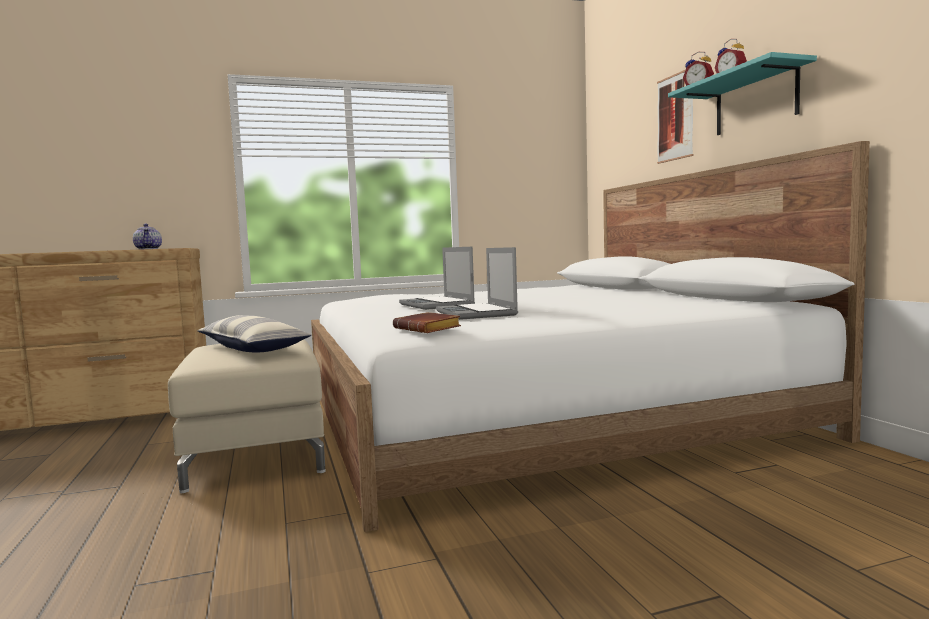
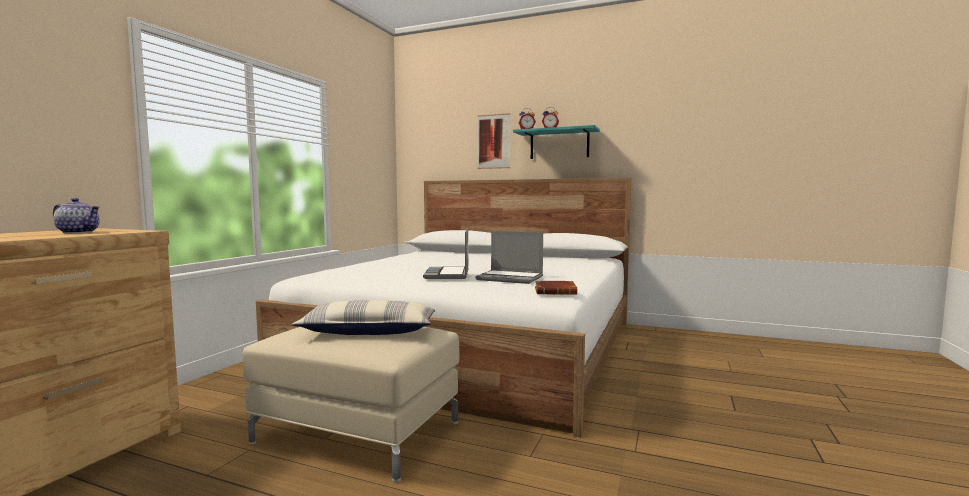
camera: 50 degrees left, 0 degrees up
laptop [399,247,475,310] -> laptop turned 75 degrees clockwise [423,229,469,279]

